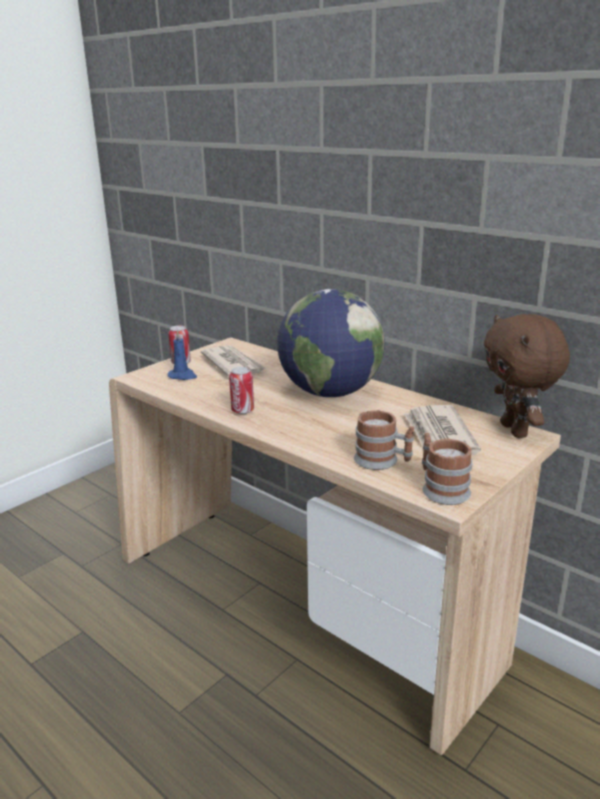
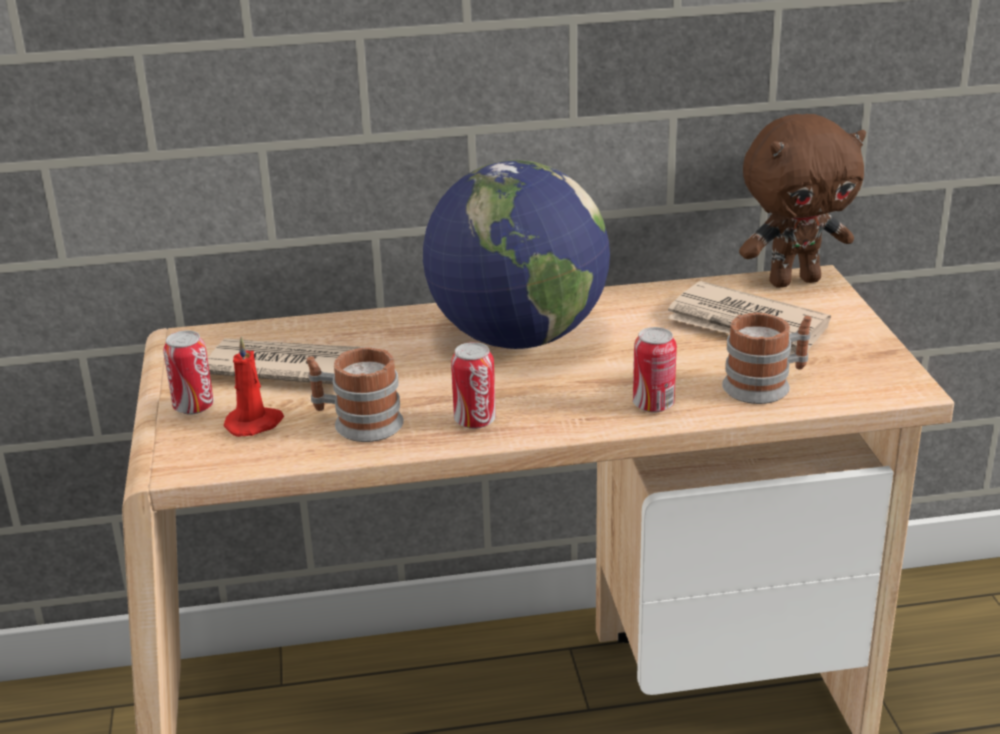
camera: 50 degrees left, 5 degrees up
blue candle [168,330,197,380] -> red candle [224,336,284,437]
mug [422,433,473,505] -> mug moved to [307,347,404,442]
brown plush toy [484,314,570,438] -> brown plush toy turned 45 degrees counterclockwise [739,114,866,288]
none -> can [633,327,677,413]

